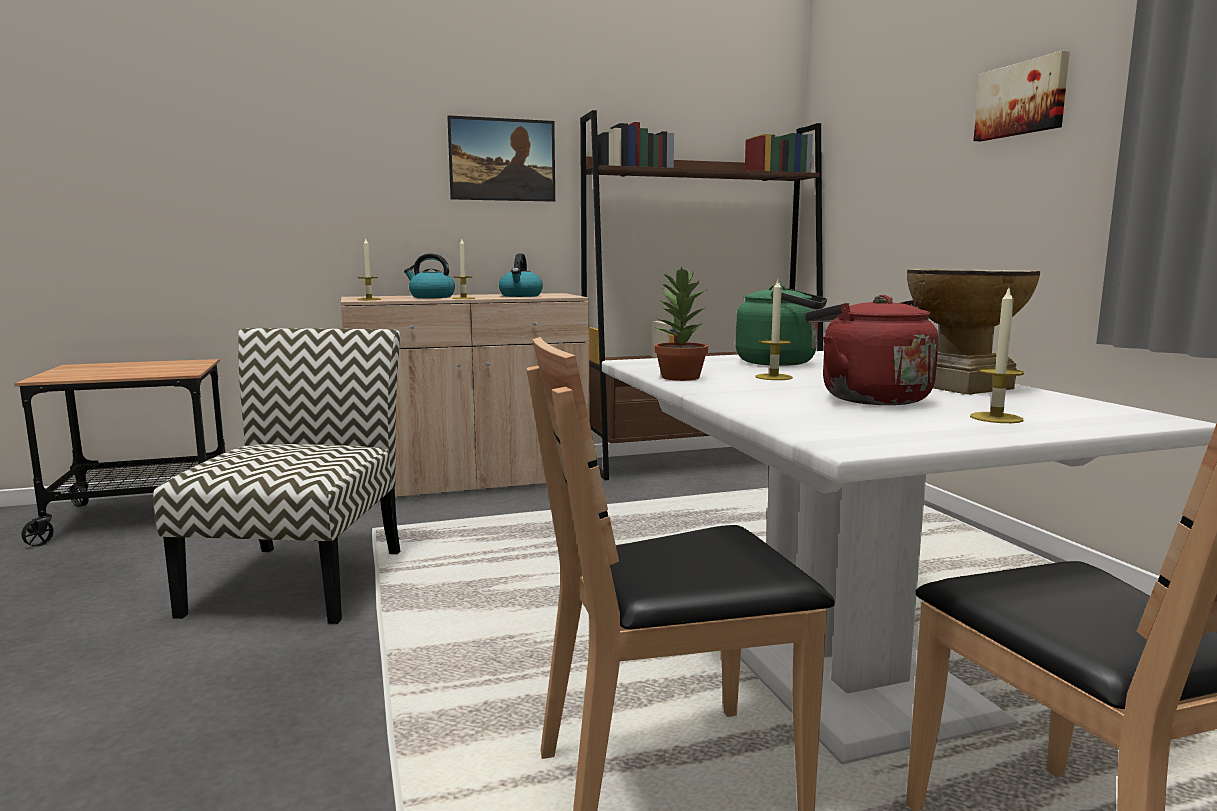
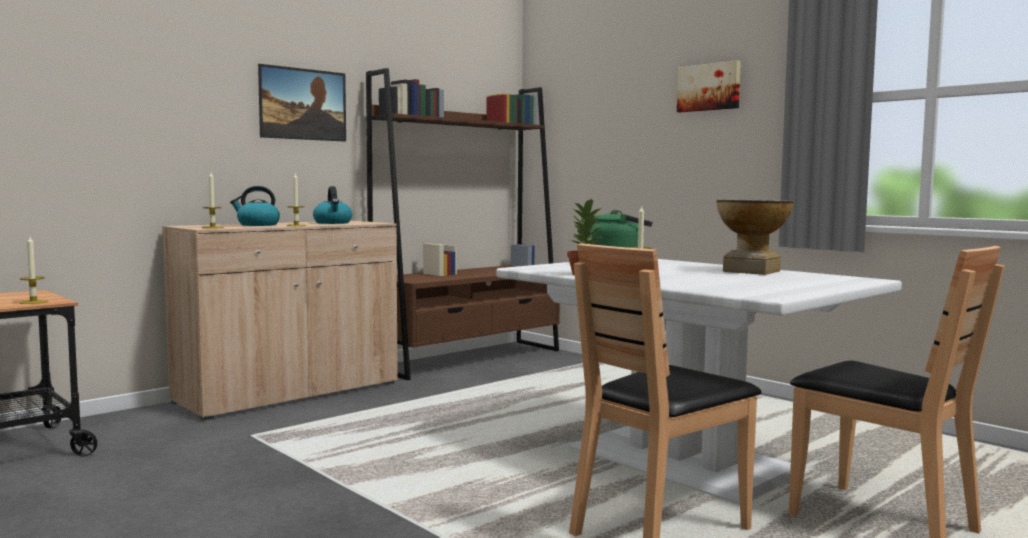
camera: 25 degrees left, 5 degrees down
chair [153,328,400,624] -> none
red kettle [805,295,938,405] -> none
candle [970,289,1024,423] -> candle moved to [19,236,48,304]

